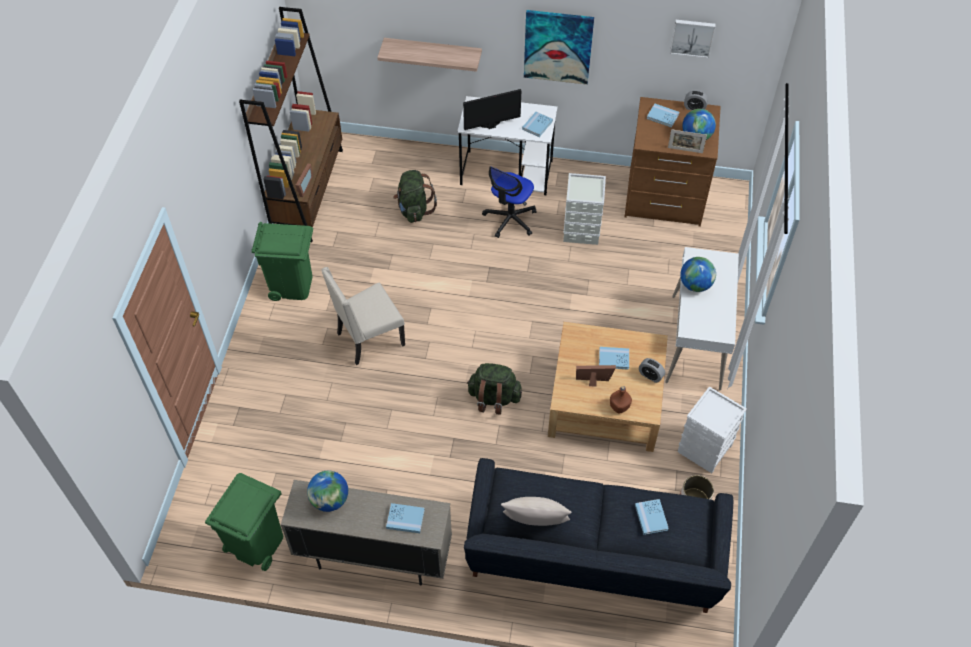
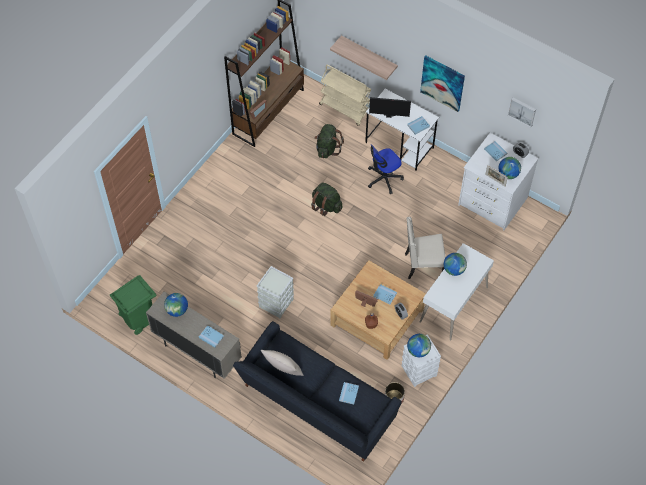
camera: 25 degrees right, 5 degrees up
green trash can [252,222,313,301] -> none
beige chair [321,267,405,365] -> beige chair moved to [405,217,446,279]
green backpack [467,363,522,415] -> green backpack moved to [311,182,342,216]
grey storage box [563,173,606,245] -> grey storage box moved to [257,266,294,318]
brown dresser [625,97,721,227] -> white dresser [458,133,538,230]
none -> beige cart [319,64,371,126]
none -> globe [407,334,431,357]

